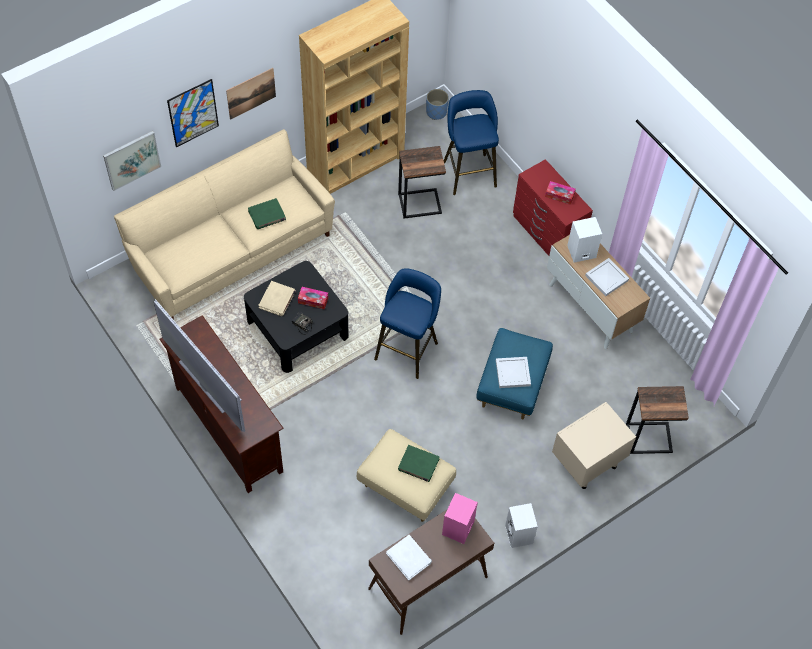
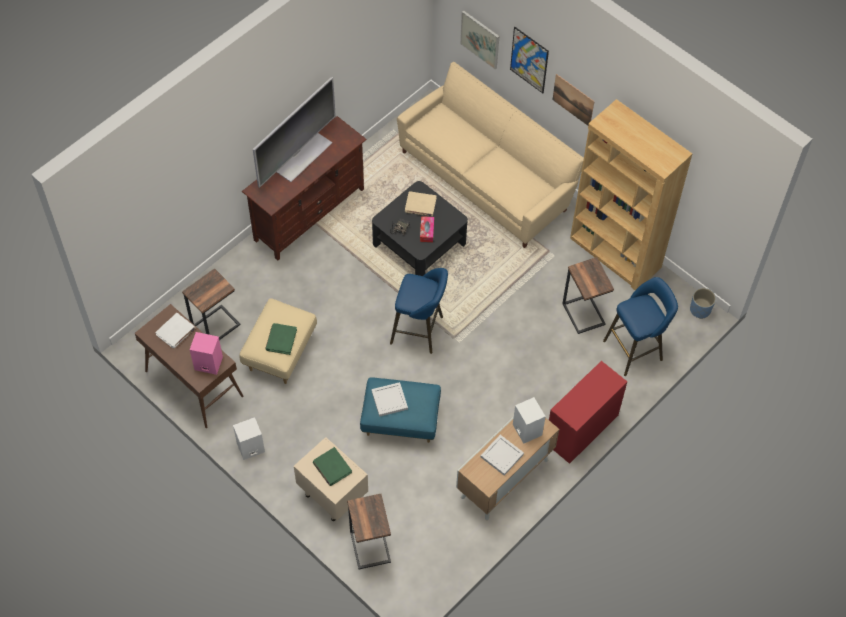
camera: 80 degrees right, 0 degrees up
green book [248,198,286,229] -> green book moved to [313,447,352,486]
tissue box [545,181,576,205] -> none
none -> side table [182,268,240,340]

